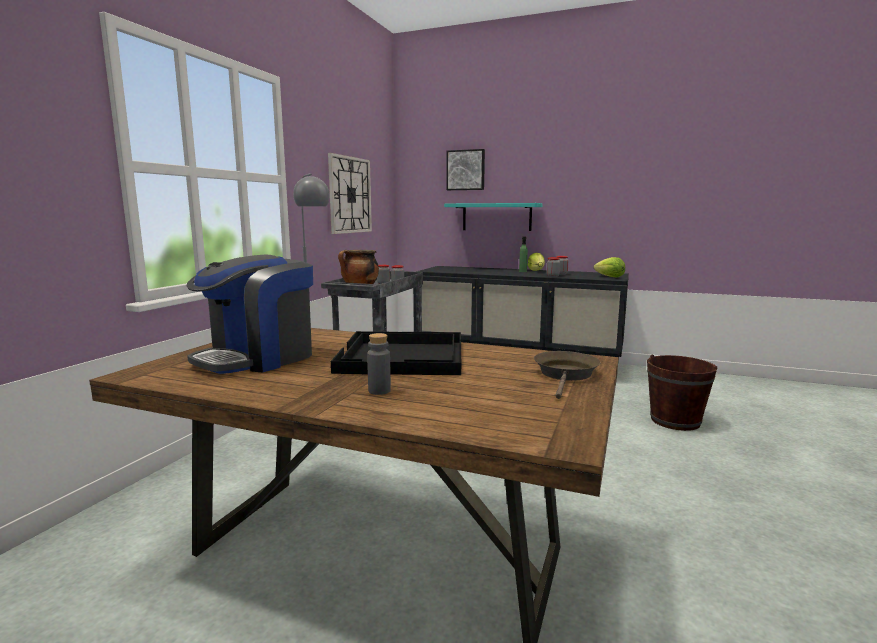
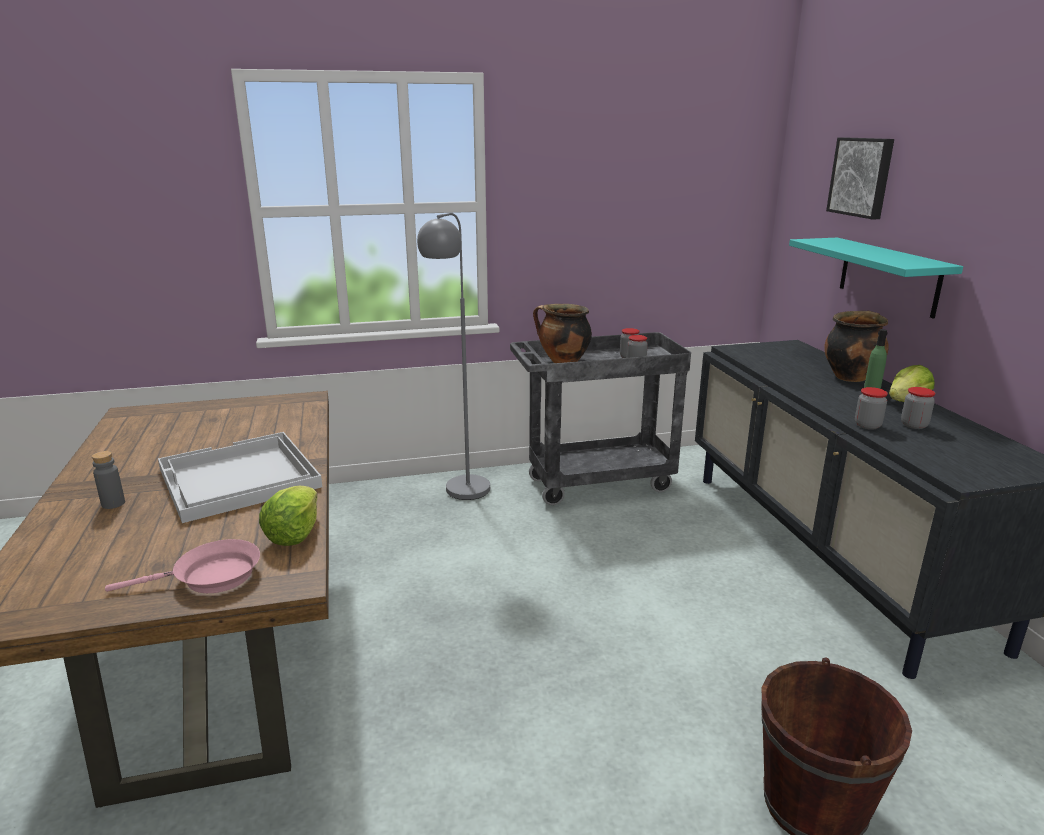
camera: 55 degrees right, 10 degrees up
coffee machine [187,255,313,374] -> none
wall clock [328,153,372,234] -> none
black tray [331,331,461,375] -> white tray [158,432,322,523]
brown frying pan [534,351,601,399] -> pink frying pan [105,539,260,593]
lettuce [594,257,625,277] -> lettuce moved to [259,486,317,546]
none -> cooking pot [824,311,889,382]

